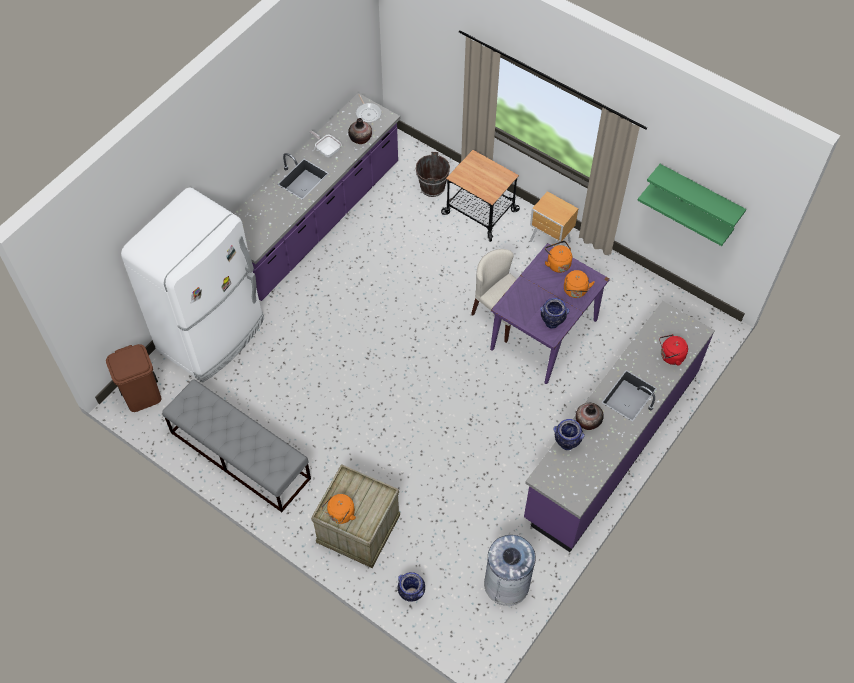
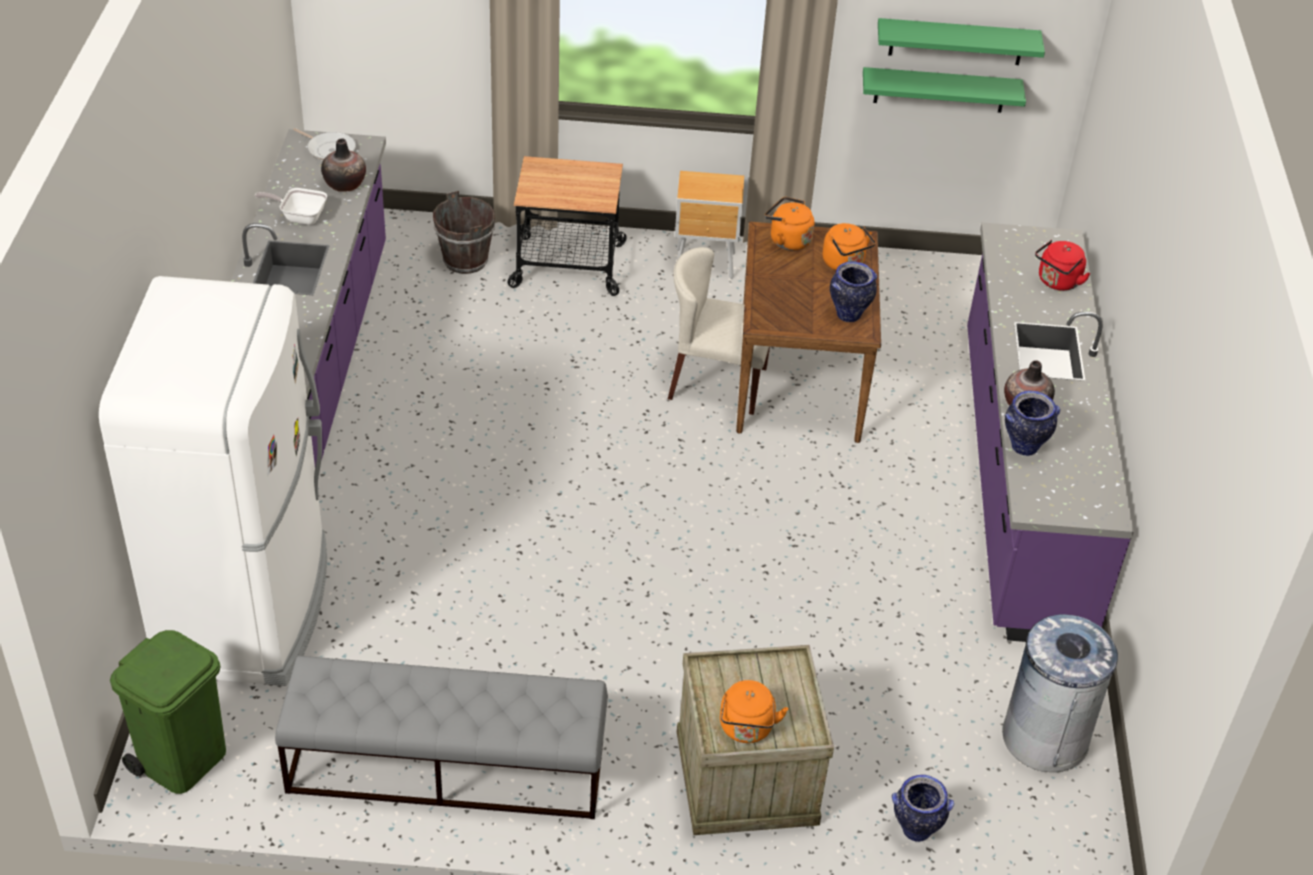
camera: 35 degrees left, 15 degrees down
brown trash can [106,344,162,412] -> green trash can [110,630,226,794]
purple dining table [490,243,610,384] -> brown dining table [736,221,881,443]

